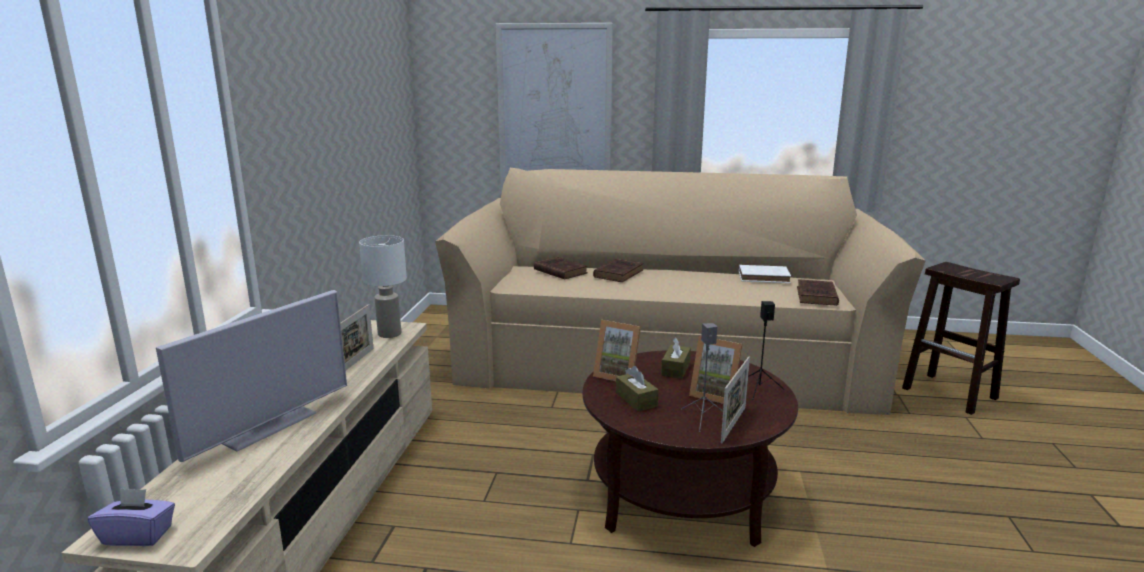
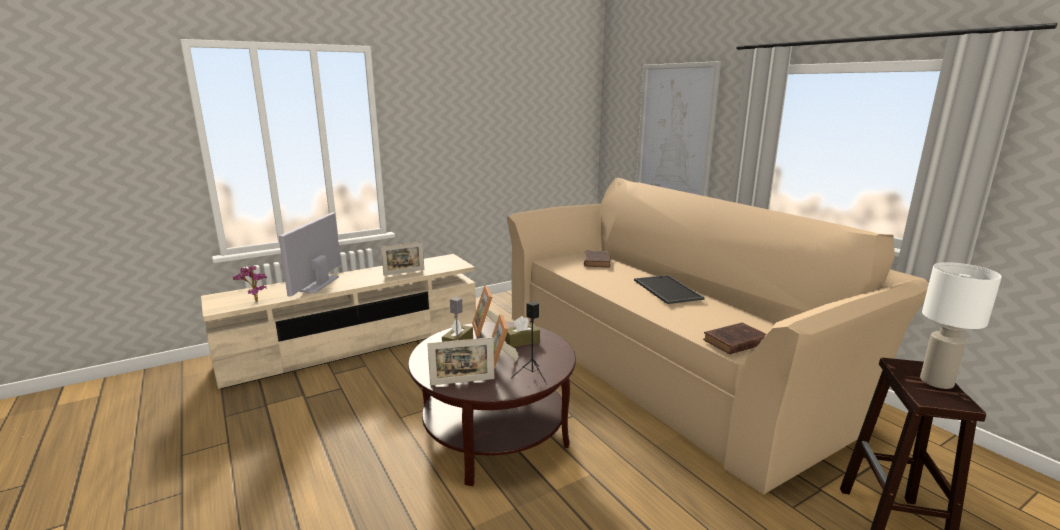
camera: 50 degrees right, 0 degrees up
purple tissue box [88,488,175,546] -> none
television [156,290,347,462] -> television turned 105 degrees clockwise [278,212,341,297]
white table lamp [359,235,407,338] -> white table lamp moved to [920,262,1002,389]
brown book [593,259,643,282] -> none
white book [739,265,791,283] -> none
none -> potted plant [233,266,267,302]
none -> tray [634,275,704,304]

